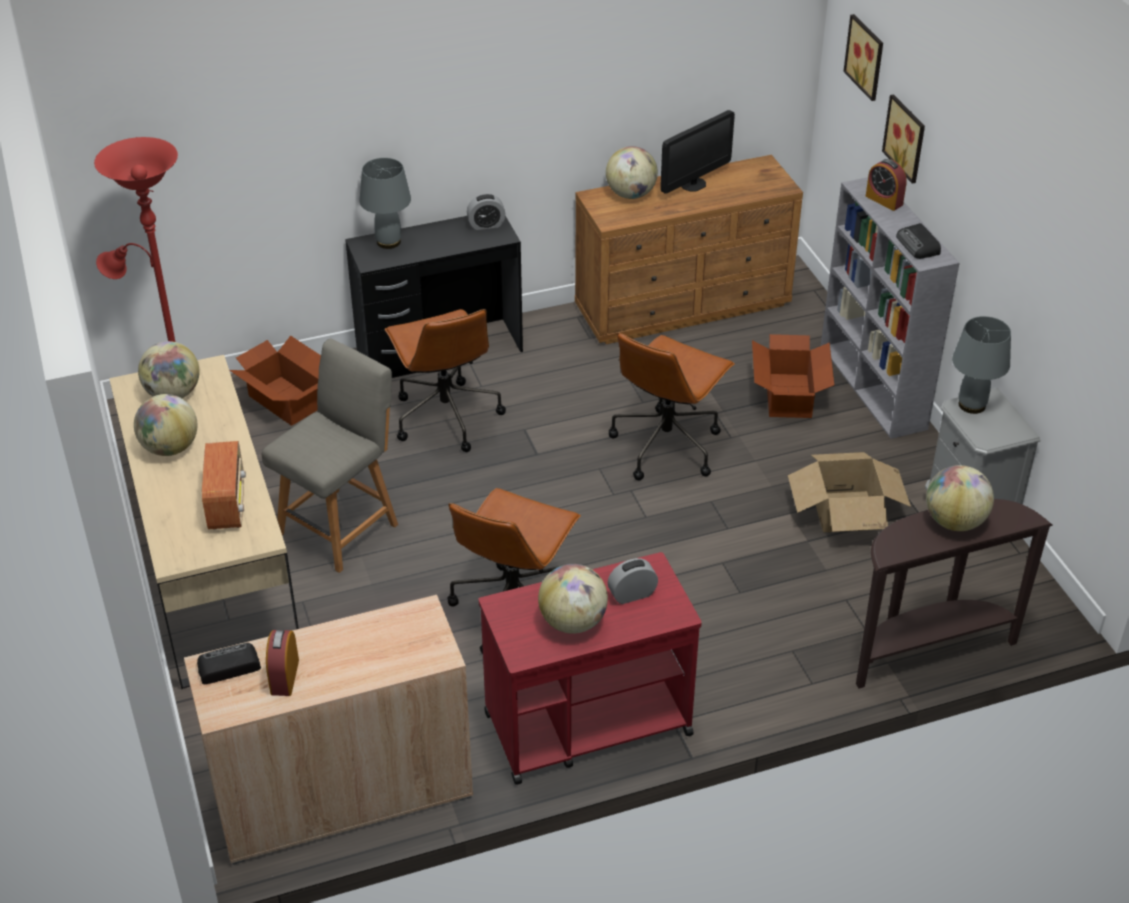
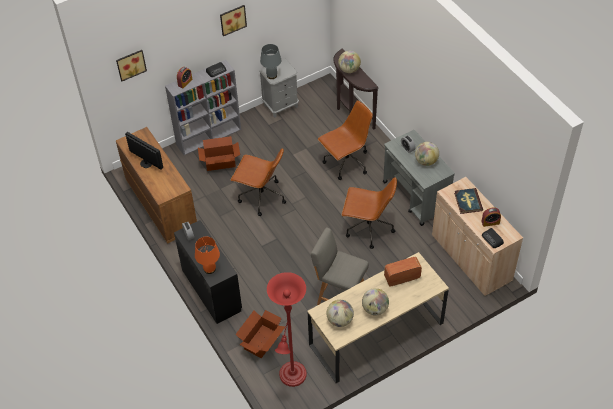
camera: 100 degrees left, 10 degrees up
grey table lamp [360,158,411,249] -> orange table lamp [195,237,220,274]
brown office chair [385,309,506,452] -> brown office chair moved to [318,100,373,180]
red cart [478,552,702,785] -> grey cart [383,130,455,226]
globe [606,146,658,199] -> none
cardboard box [788,452,911,532] -> none
picture [882,94,925,184] -> picture moved to [220,5,247,36]
none -> book [454,188,483,214]

